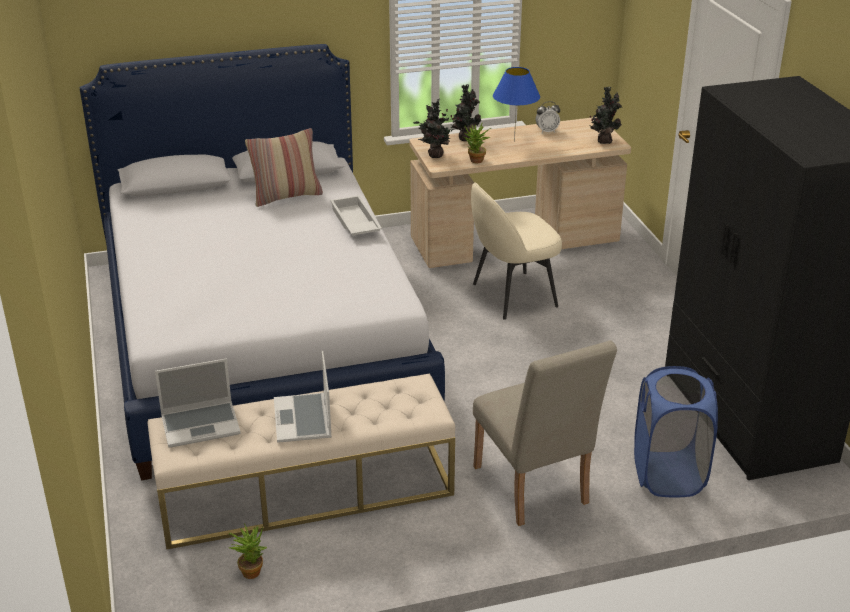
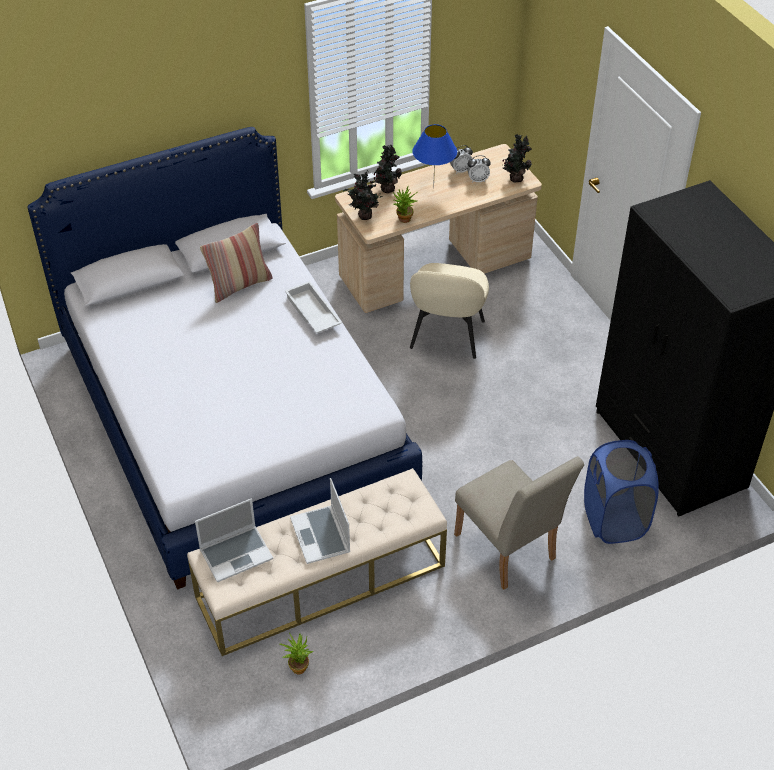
camera: 10 degrees left, 15 degrees up
beige chair [471,182,562,320] -> beige chair turned 45 degrees counterclockwise [410,263,489,359]
none -> alarm clock [467,155,491,183]

